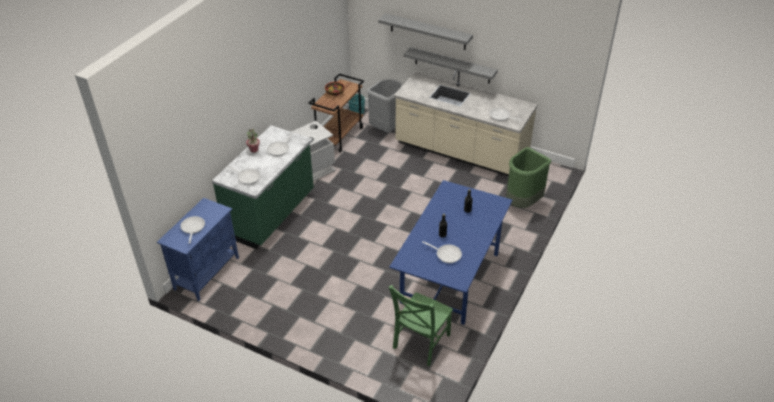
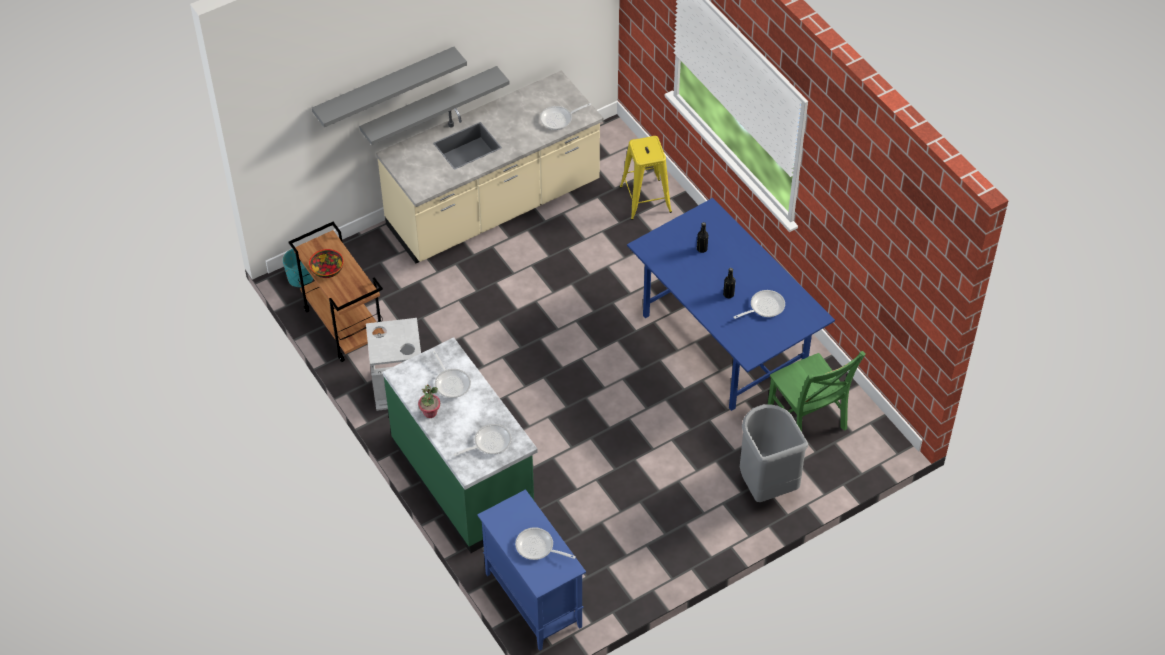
camera: 60 degrees left, 10 degrees up
grey trash can [367,79,403,133] -> grey trash can moved to [740,404,808,502]
green trash can [506,147,551,208] -> yellow stool [620,136,672,220]

